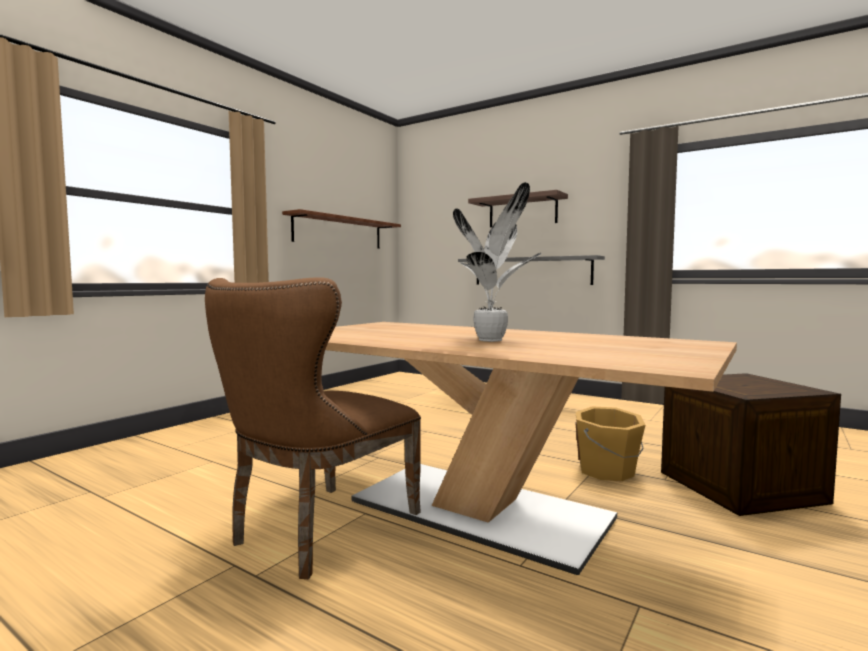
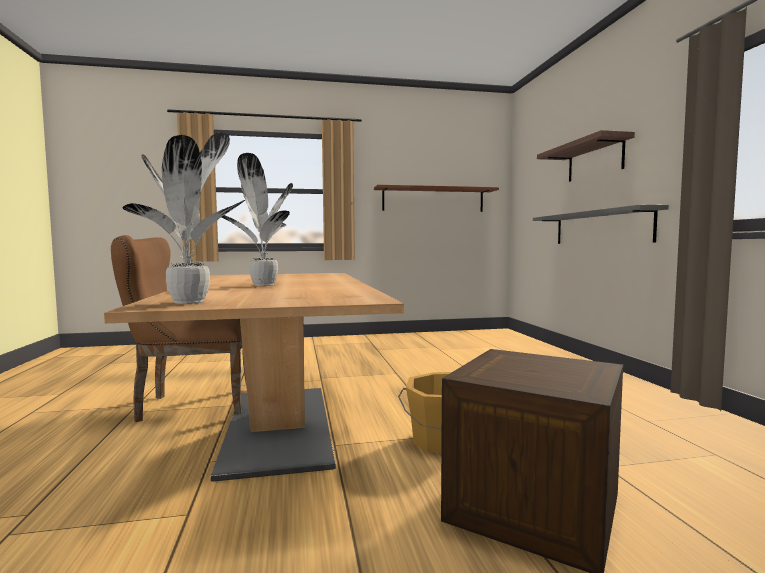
camera: 45 degrees right, 0 degrees up
none -> potted plant [123,133,245,304]

